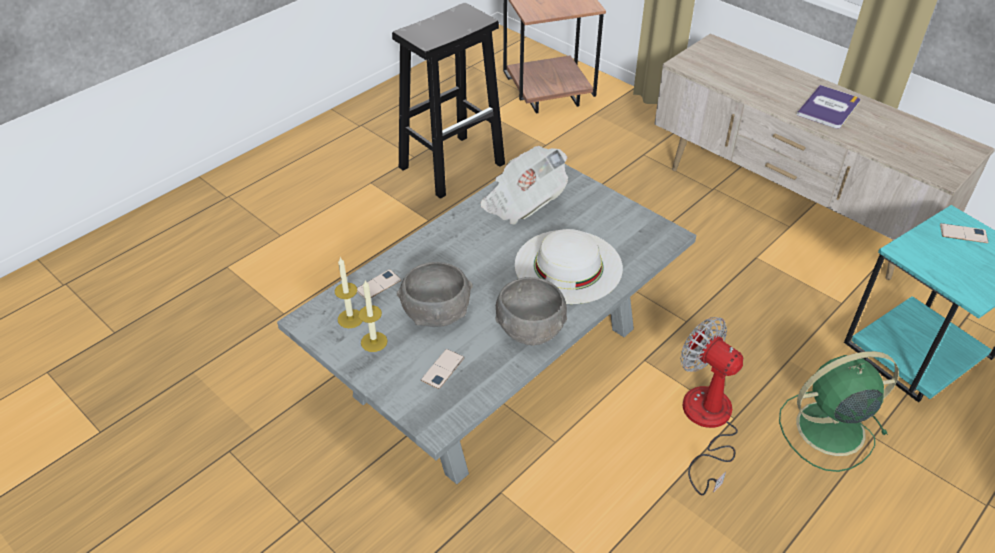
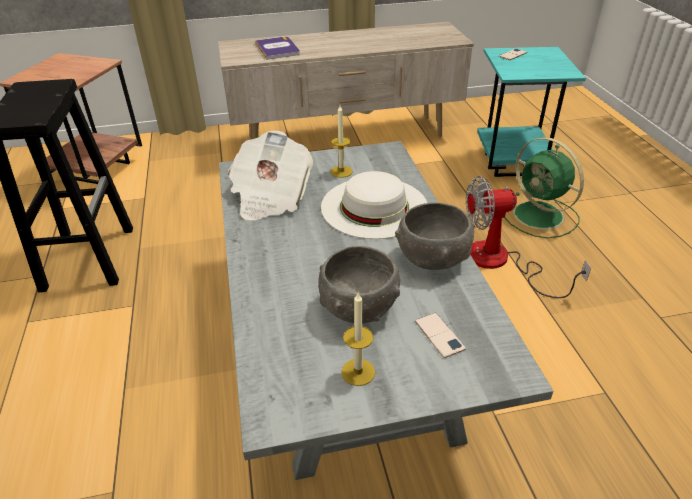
camera: 55 degrees left, 5 degrees down
candle [334,257,363,328] -> candle moved to [331,105,352,178]
phone [357,269,402,299] -> none
green fan [779,351,899,472] -> green fan turned 60 degrees counterclockwise [505,137,584,238]
book [797,85,860,128] -> book moved to [255,37,300,60]

